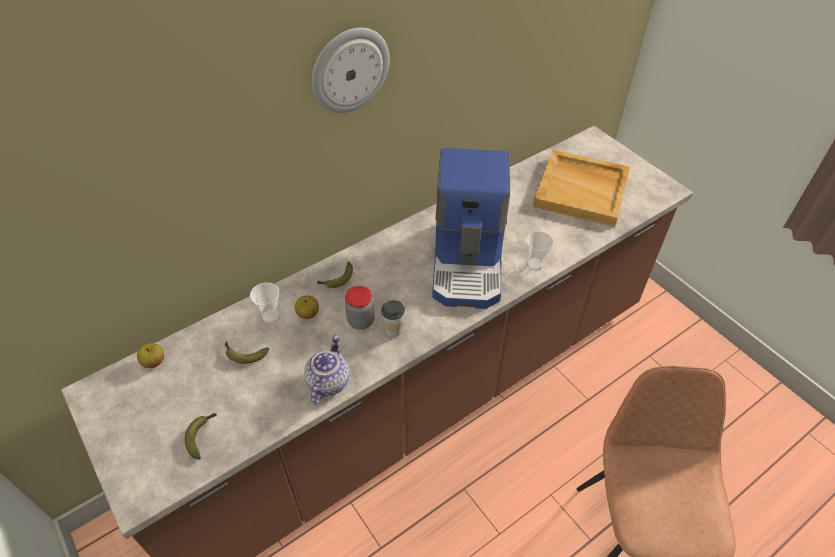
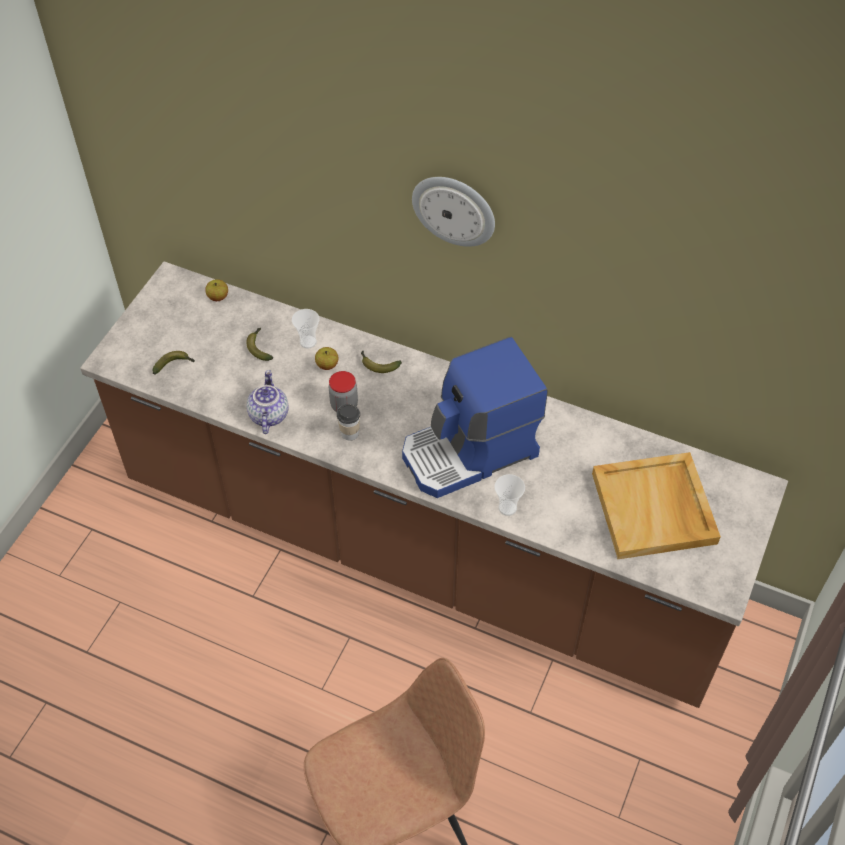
camera: 60 degrees right, 5 degrees up
teapot [304,335,349,405] -> teapot turned 75 degrees counterclockwise [247,370,289,434]

